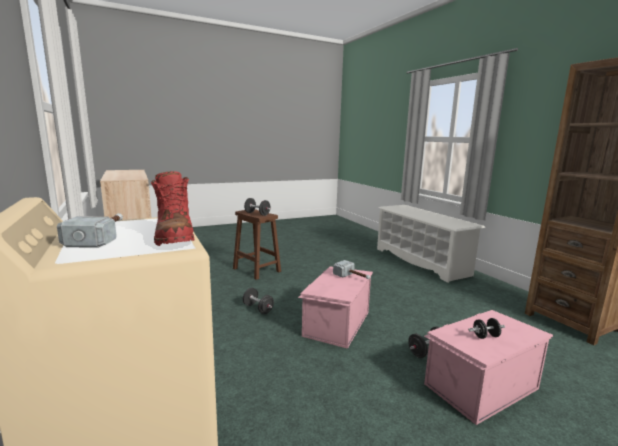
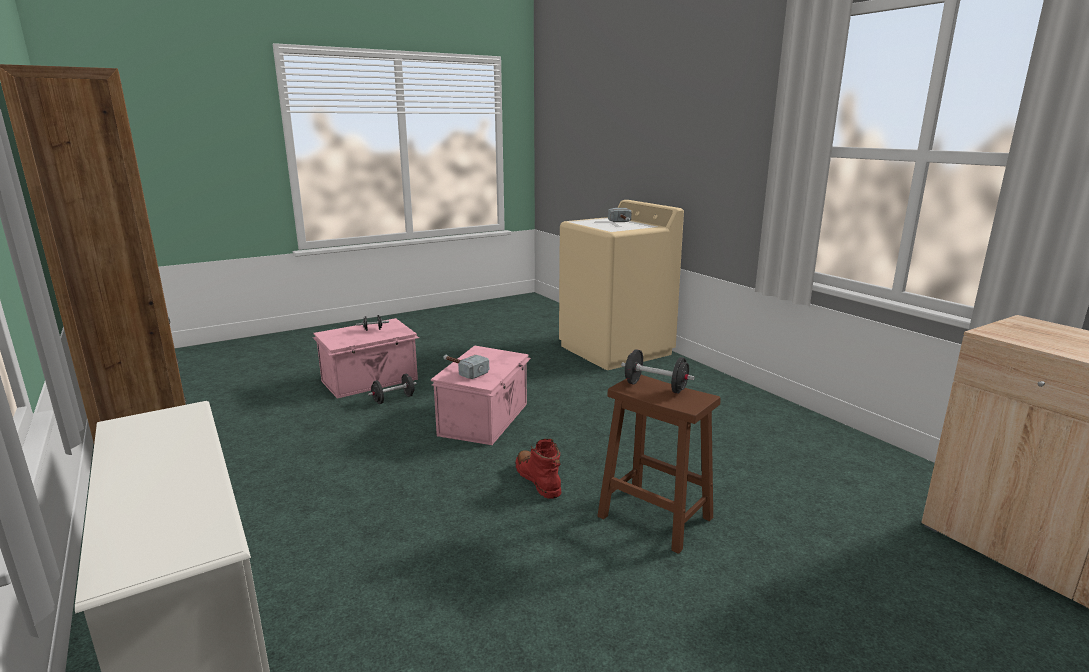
camera: 175 degrees right, 5 degrees up
red boot [151,171,194,246] -> red boot moved to [515,439,561,499]
black dumbbell [243,288,274,314] -> none

